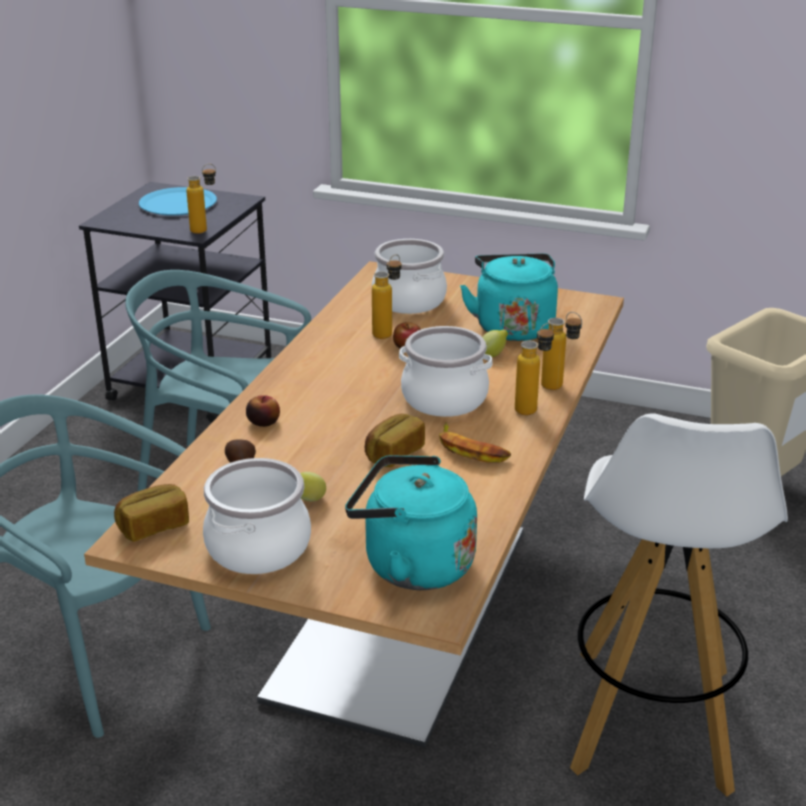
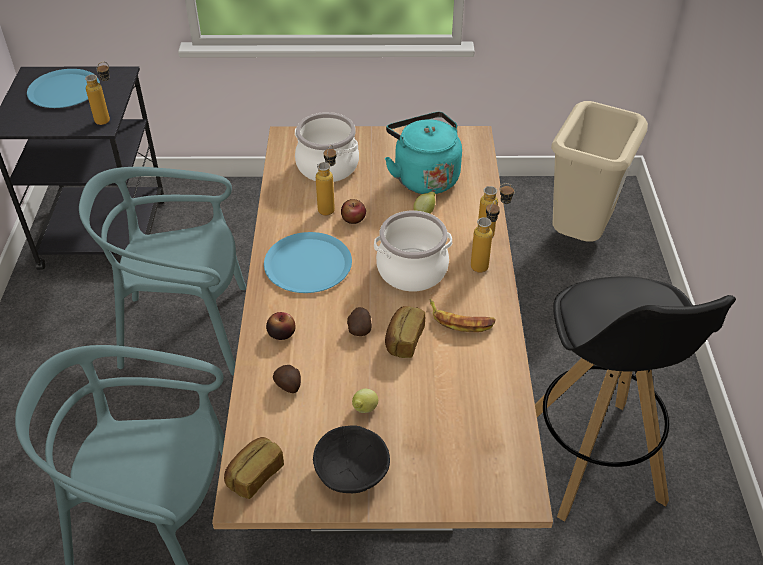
camera: 20 degrees left, 15 degrees up
cooking pot [203,458,311,574] -> black bowl [313,425,390,493]
turquoise kettle [345,455,477,590] -> none
white stool [570,413,788,797] -> black stool [535,276,736,522]
none -> blue plate [264,232,352,293]
none -> potato [347,307,372,336]

